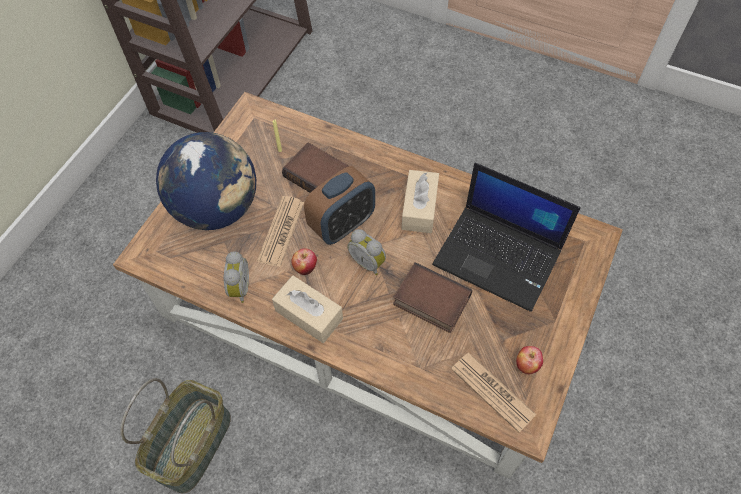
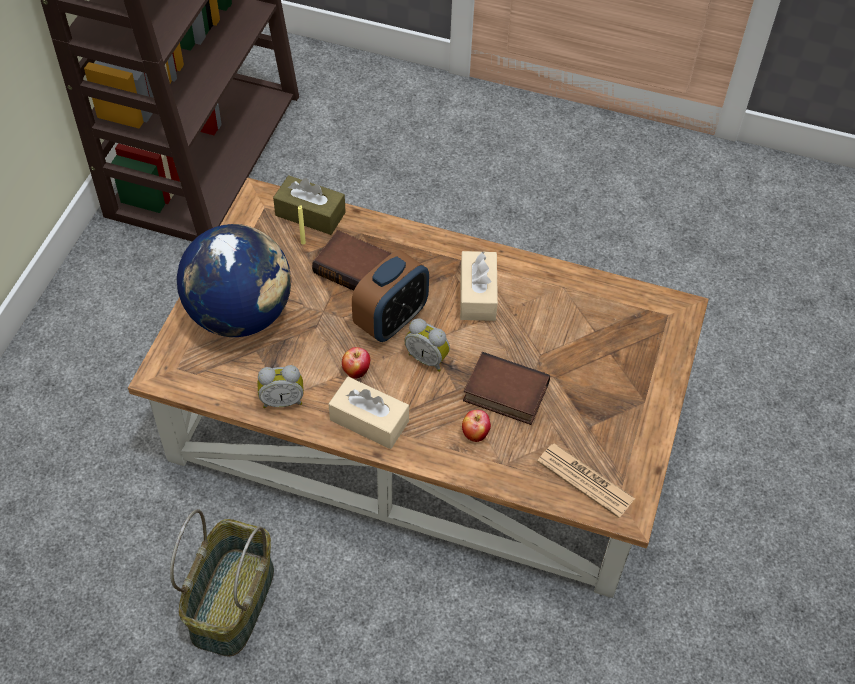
camera: 10 degrees left, 5 degrees down
alarm clock [223,251,249,303] -> alarm clock turned 90 degrees clockwise [257,365,304,408]
newspaper [257,196,304,267] -> none
laptop [432,163,581,312] -> none
apple [516,346,543,374] -> apple moved to [462,410,491,442]
none -> brown tissue box [273,175,346,235]

